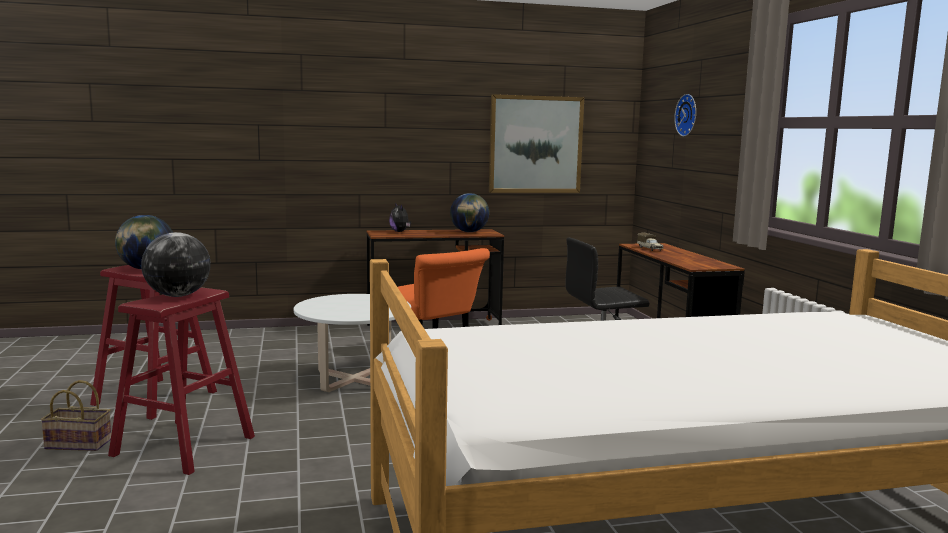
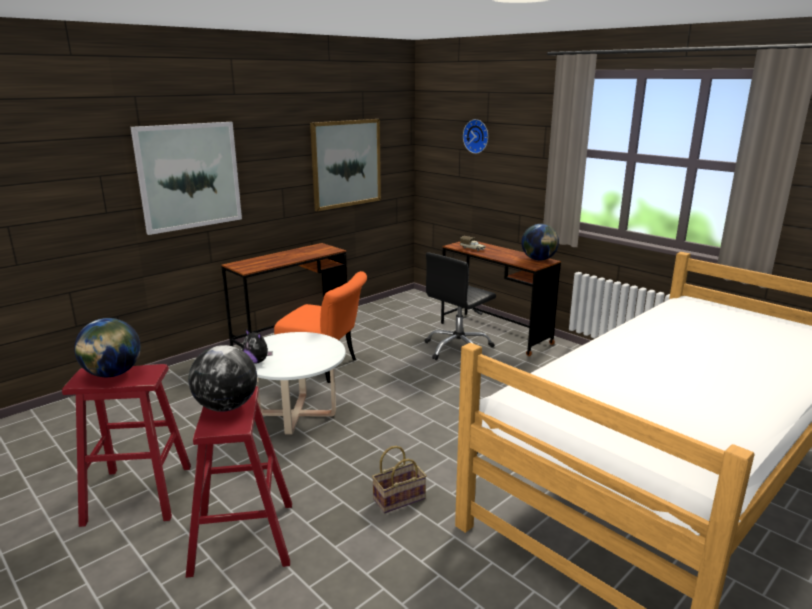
camera: 30 degrees left, 10 degrees up
basket [40,380,111,451] -> basket moved to [372,446,427,513]
plush toy [389,203,411,232] -> plush toy moved to [242,329,273,363]
globe [450,193,489,232] -> globe moved to [521,224,559,261]
none -> picture [130,122,242,235]

